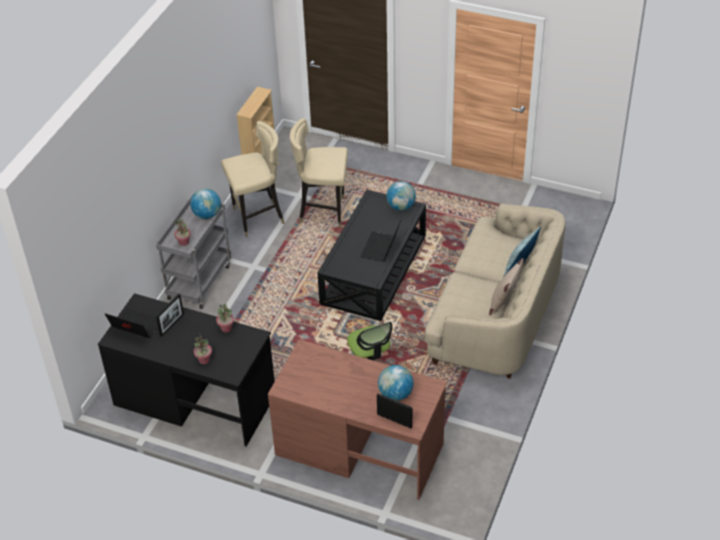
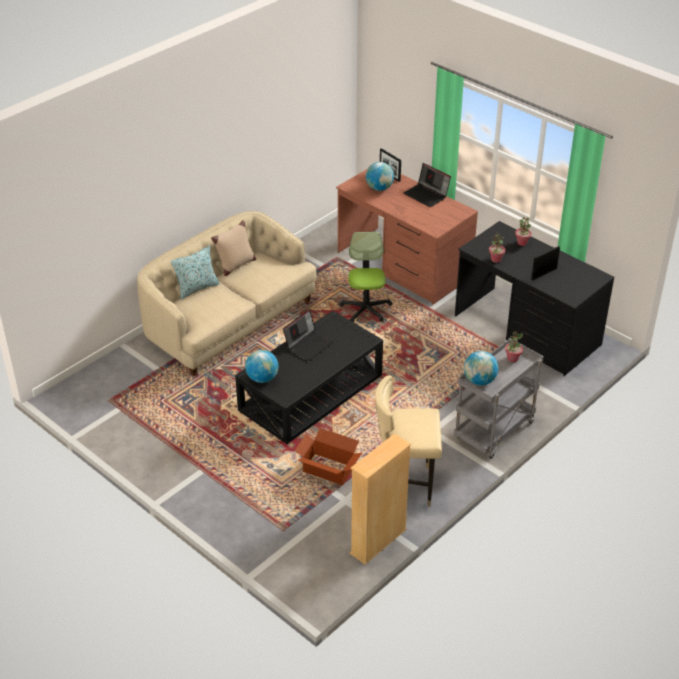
camera: 160 degrees left, 5 degrees down
laptop [105,308,158,338] -> laptop moved to [404,163,451,207]
beige chair [290,118,348,228] -> cardboard box [295,428,362,486]

